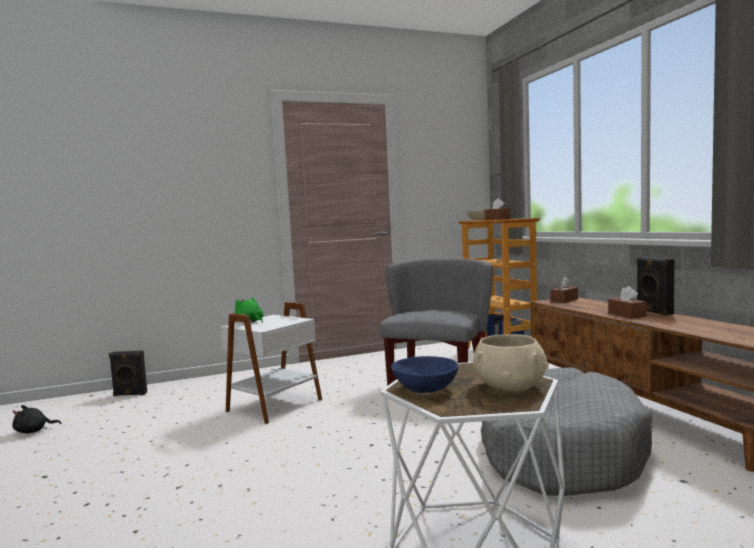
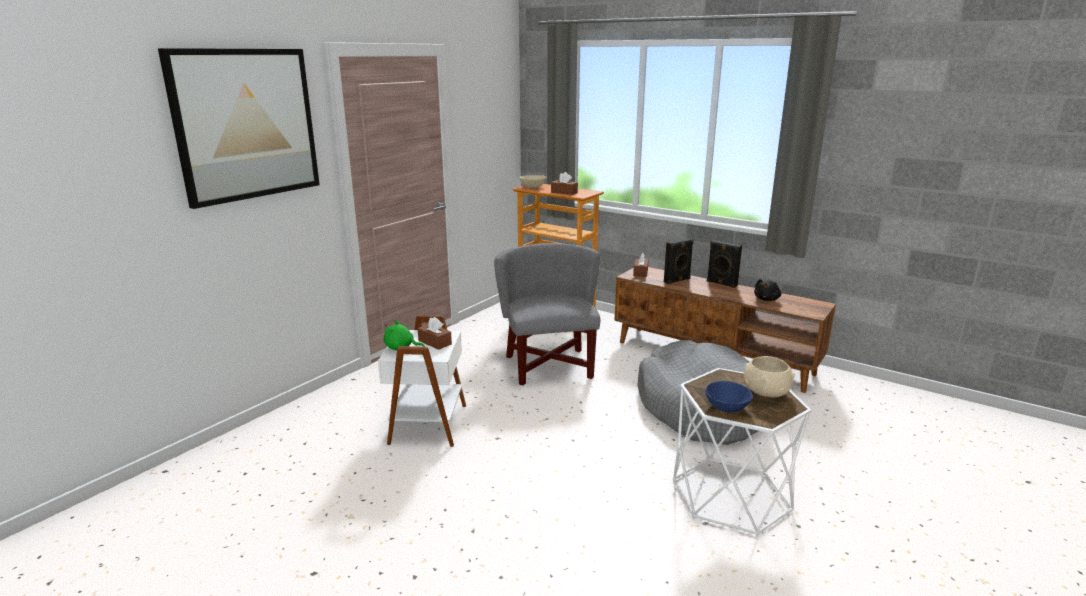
camera: 35 degrees left, 15 degrees up
black plush toy [12,405,61,433] -> black plush toy moved to [754,279,781,301]
black speaker [109,351,147,396] -> black speaker moved to [664,238,694,284]
brown tissue box [608,286,647,318] -> brown tissue box moved to [418,317,452,350]
none -> picture [158,48,320,209]

